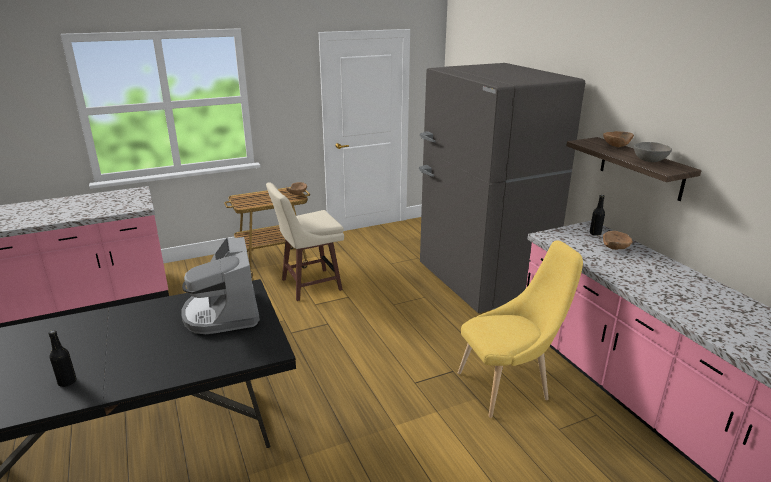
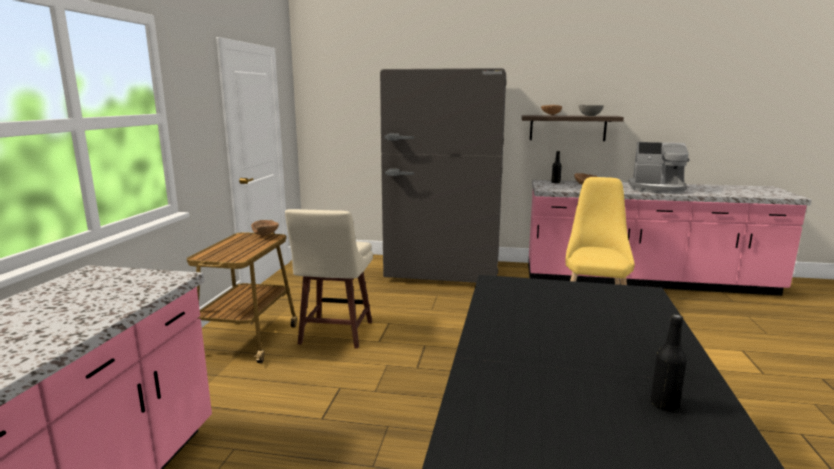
camera: 55 degrees left, 10 degrees down
coffee machine [181,237,260,334] -> coffee machine moved to [629,142,689,194]

